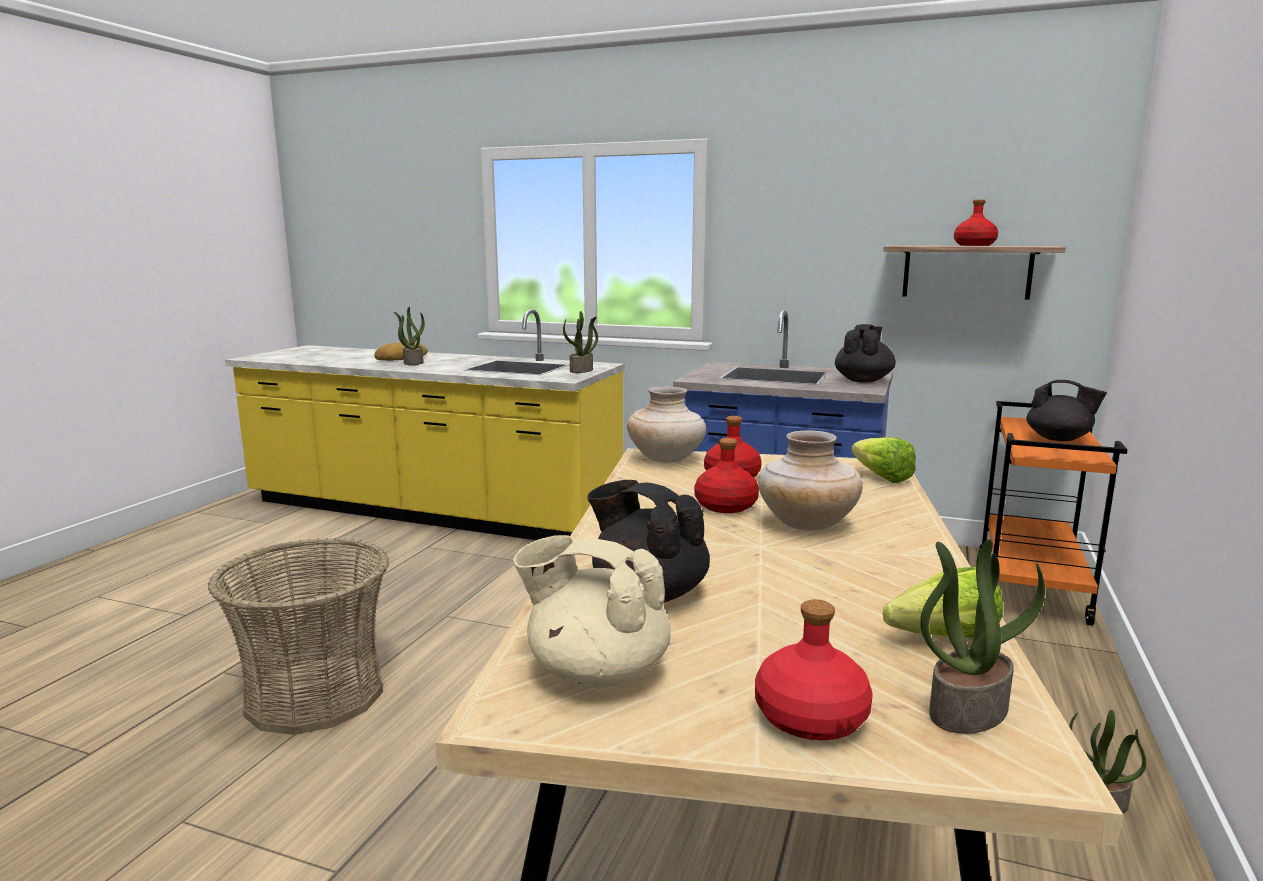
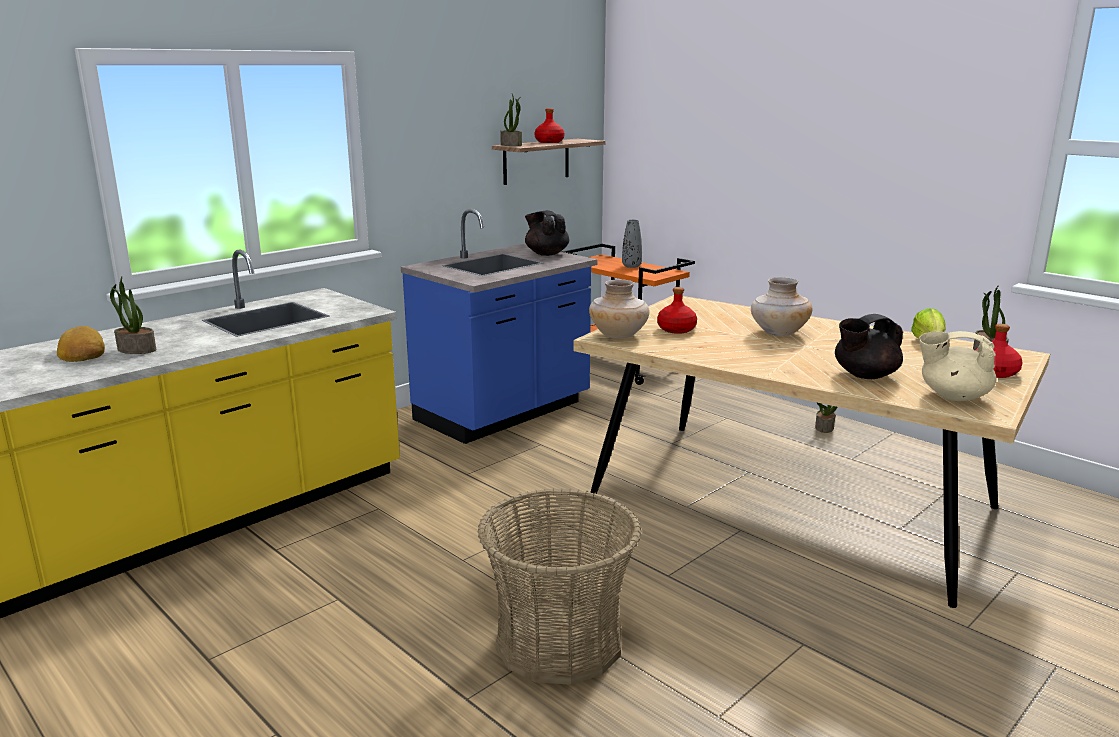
camera: 65 degrees left, 5 degrees up
beige teapot [513,535,671,688] -> beige teapot turned 60 degrees clockwise [919,331,997,401]
potted plant [563,311,598,373] -> potted plant moved to [500,94,522,146]
red bottle [694,438,759,513] -> none
lettuce [851,437,916,483] -> none
black teapot [1027,380,1107,441] -> grey vase [622,220,642,268]

